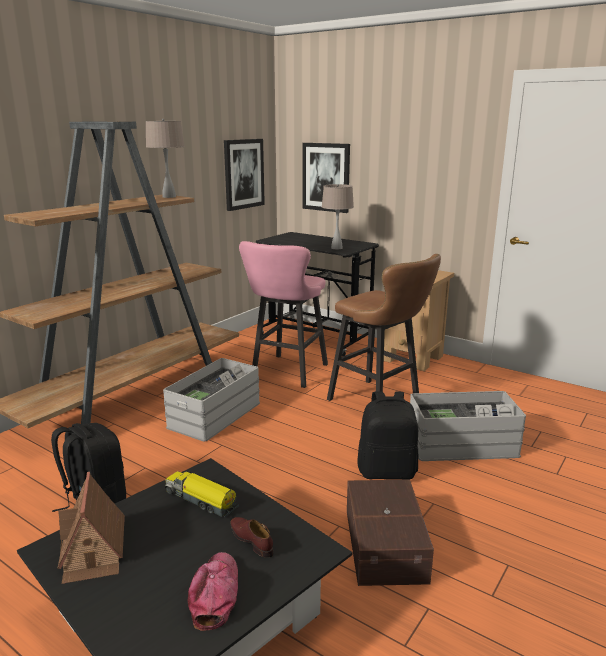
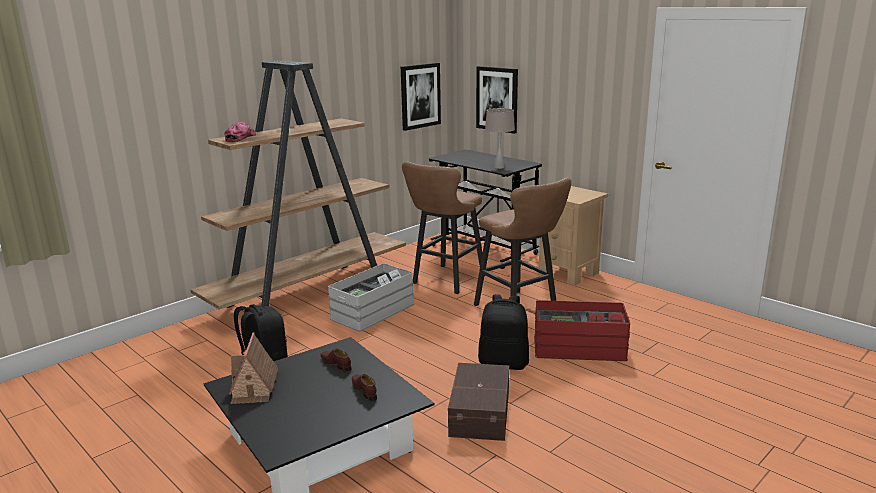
camera: 10 degrees right, 0 degrees up
beige table lamp [146,119,185,198] -> none
toy truck [165,470,239,517] -> brown shoe [320,348,351,371]
cap [188,552,238,631] -> cap moved to [224,122,256,142]
pink stool [239,241,328,388] -> brown stool [402,161,486,294]
grey storage box [410,391,526,461] -> red storage box [534,300,630,361]

